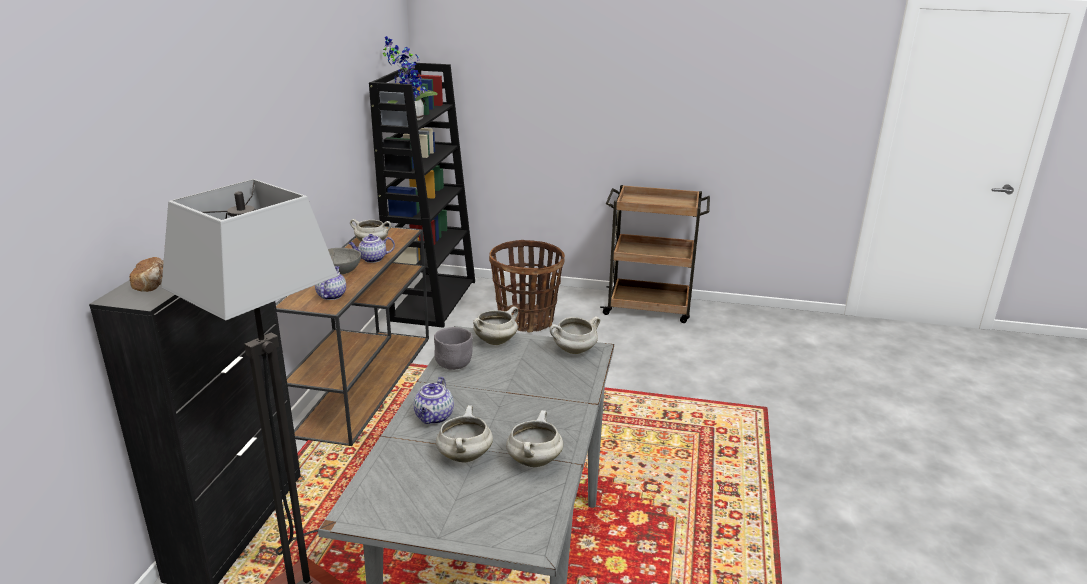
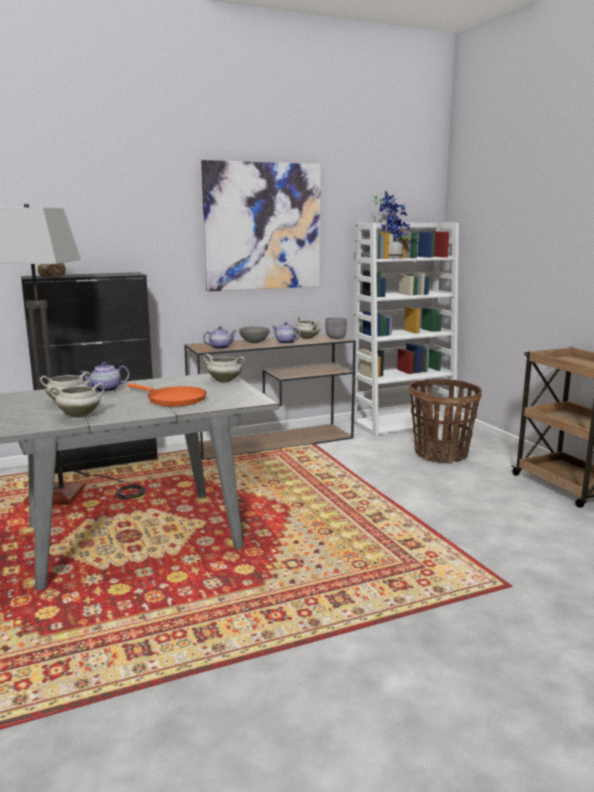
camera: 55 degrees right, 10 degrees down
black bookcase [369,63,475,328] -> white bookcase [351,222,459,437]
grey bowl [434,327,473,370] -> grey bowl moved to [325,317,347,339]
white cooking pot [550,316,600,354] -> none
none -> orange frying pan [128,384,206,406]
none -> picture [201,160,321,292]

